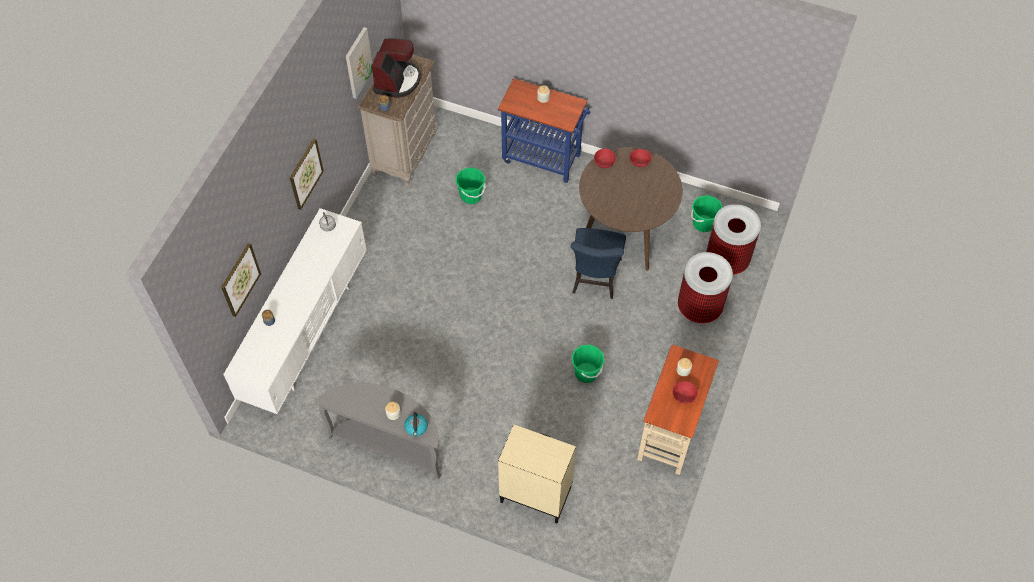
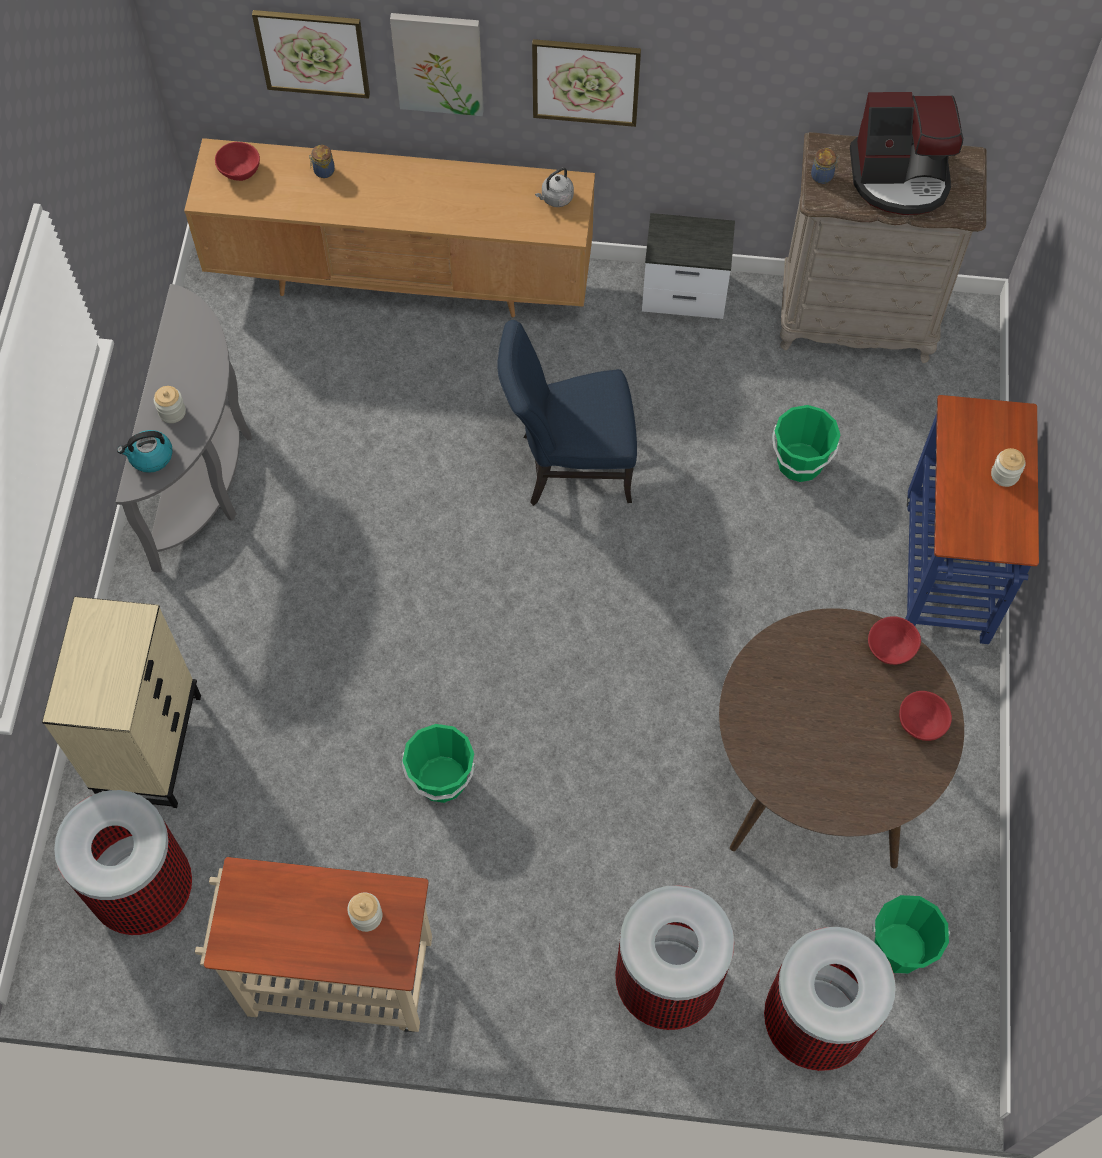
camera: 75 degrees right, 5 degrees up
white cabinet [223,208,367,414] -> brown cabinet [184,138,595,317]
picture [346,27,372,99] -> picture moved to [390,13,484,116]
blue chair [571,228,626,299] -> blue chair moved to [497,320,637,506]
red bowl [672,381,698,404] -> red bowl moved to [215,142,260,181]
none -> trash can [54,790,192,935]
none -> nightstand [642,213,735,319]

